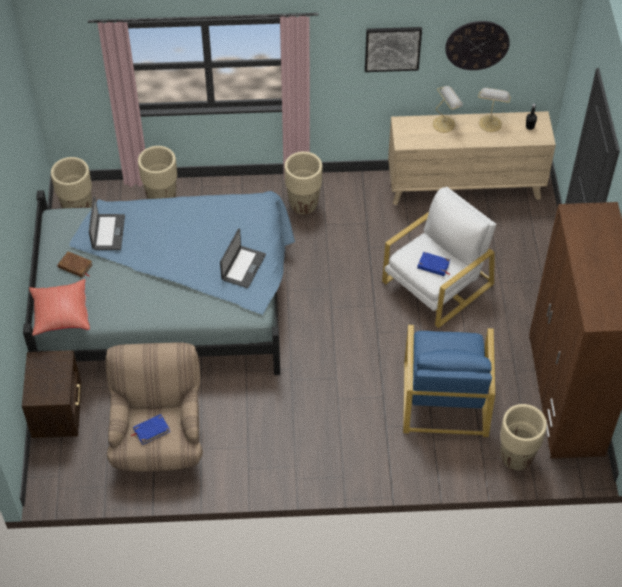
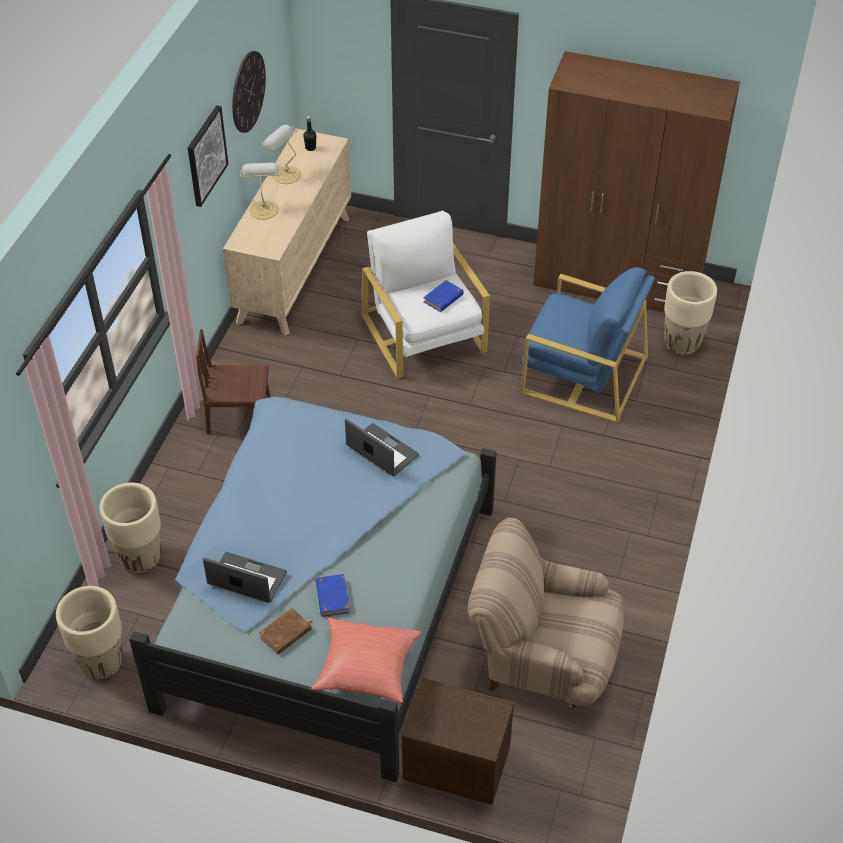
camera: 70 degrees left, 5 degrees down
blue book [131,414,170,445] -> blue book moved to [316,574,350,623]
beige planter [284,152,323,215] -> brown chair [196,329,271,434]

